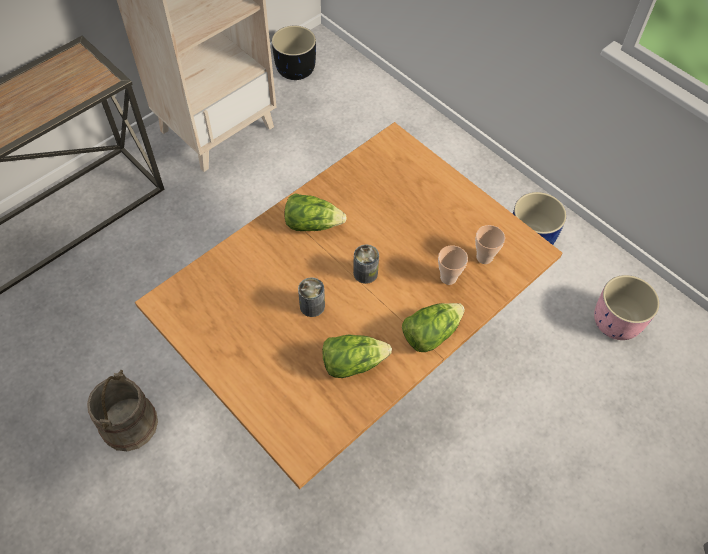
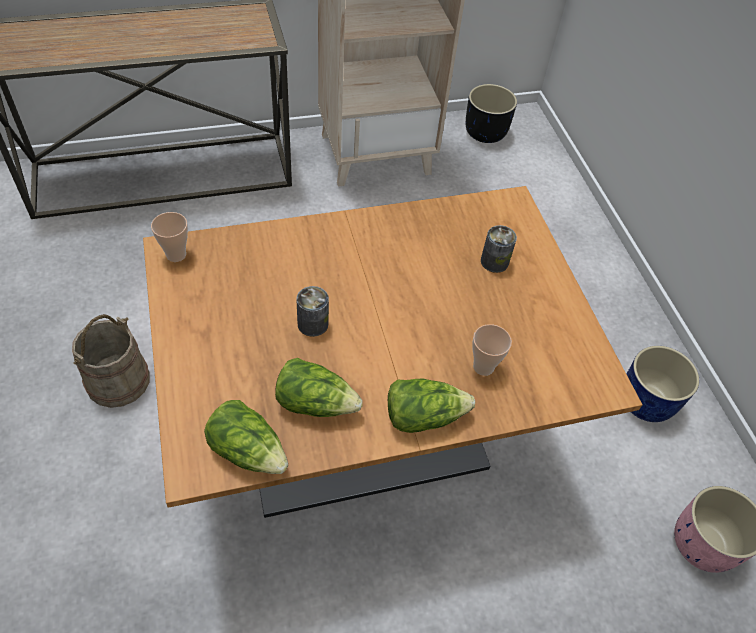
camera: 25 degrees right, 5 degrees down
lettuce [284,193,347,231] -> lettuce moved to [204,400,288,474]
can [353,245,379,284] -> can moved to [481,225,517,273]
cup [475,225,505,264] -> cup moved to [151,212,188,262]

